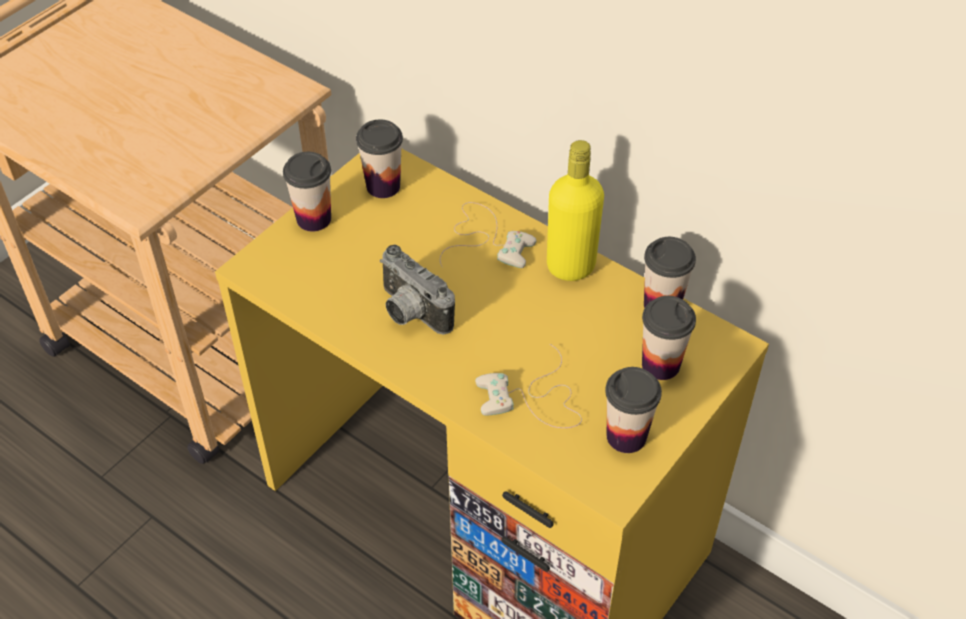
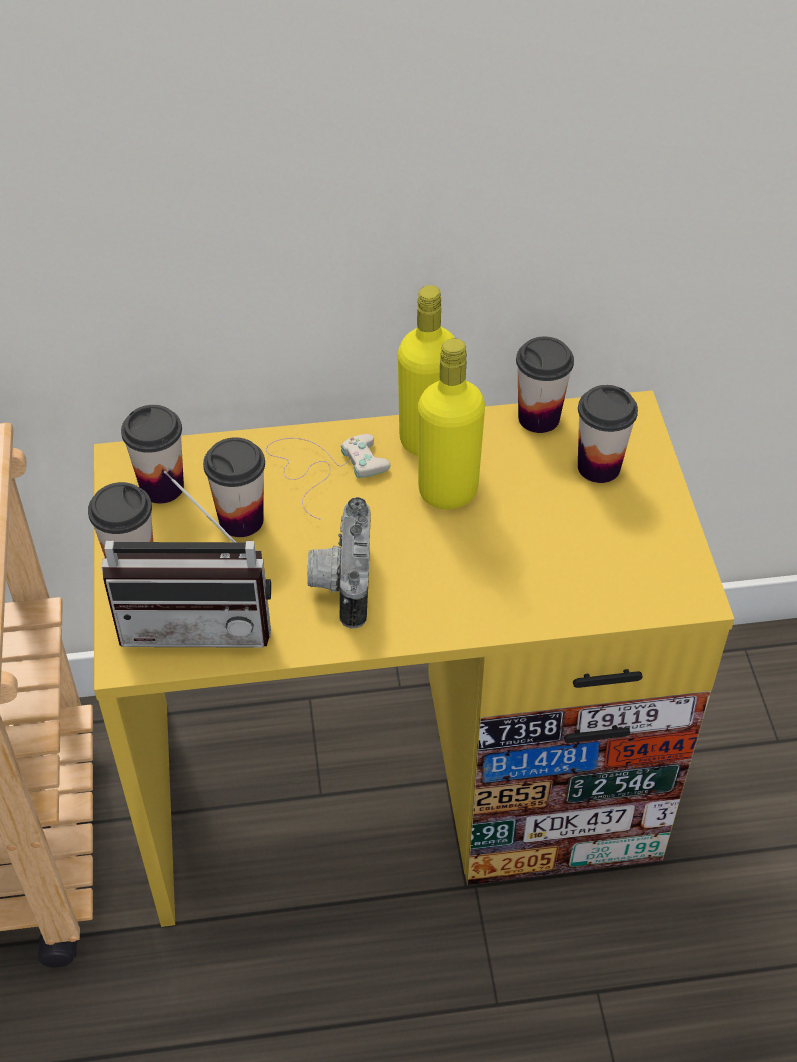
camera: 45 degrees left, 0 degrees up
camera [380,245,455,335] -> camera turned 90 degrees clockwise [307,497,371,629]
white game controller [475,344,582,428] -> none
cup [605,367,662,453] -> cup moved to [203,437,265,537]
none -> radio [101,471,271,648]
none -> yellow bottle [418,339,485,509]

